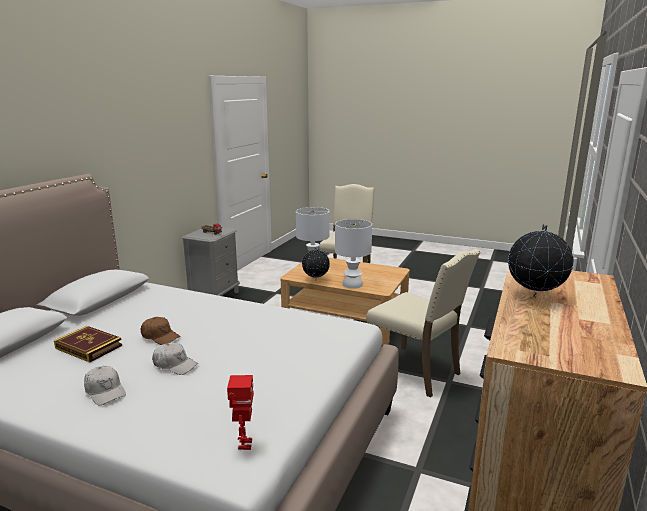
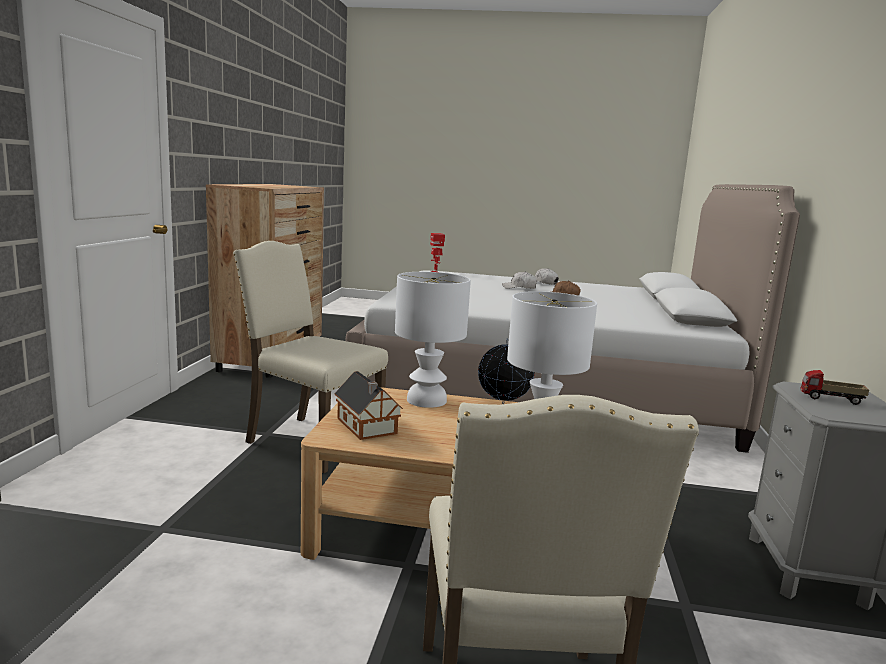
camera: 165 degrees right, 5 degrees down
book [54,326,122,363] -> none
globe [508,224,574,298] -> none
none -> toy house [334,371,403,440]

